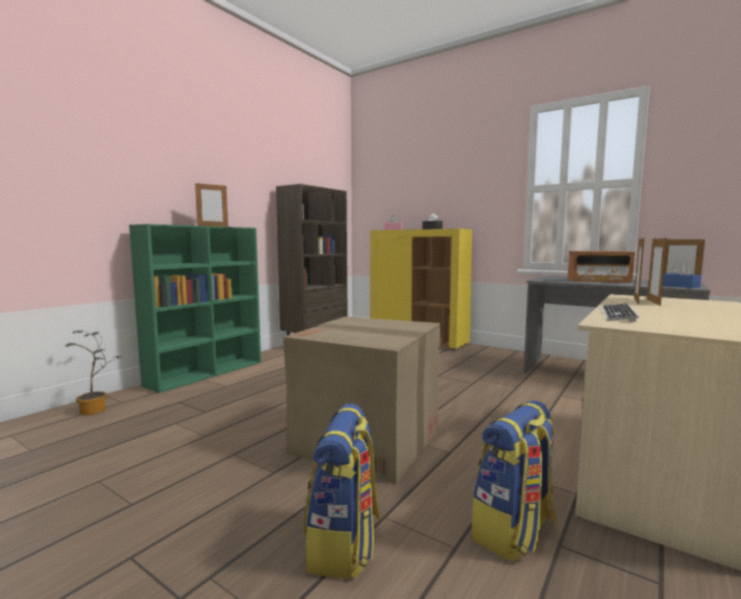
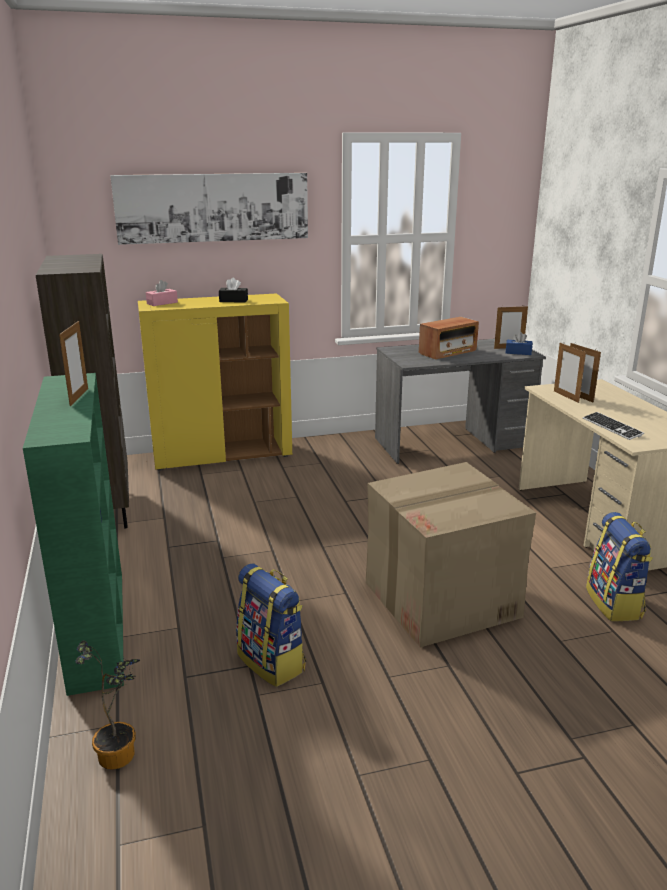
camera: 50 degrees left, 15 degrees up
backpack [303,404,380,579] -> backpack moved to [236,563,306,687]
none -> picture [110,173,308,245]

